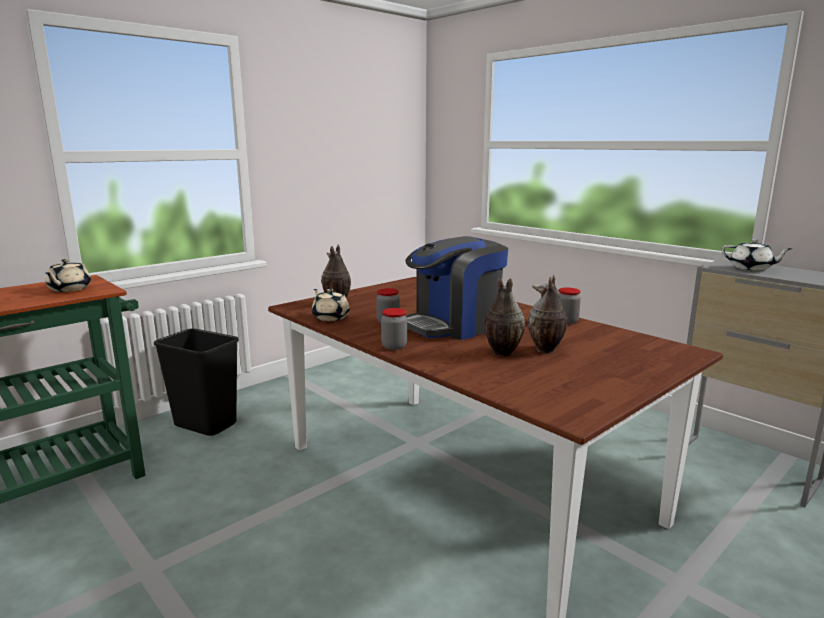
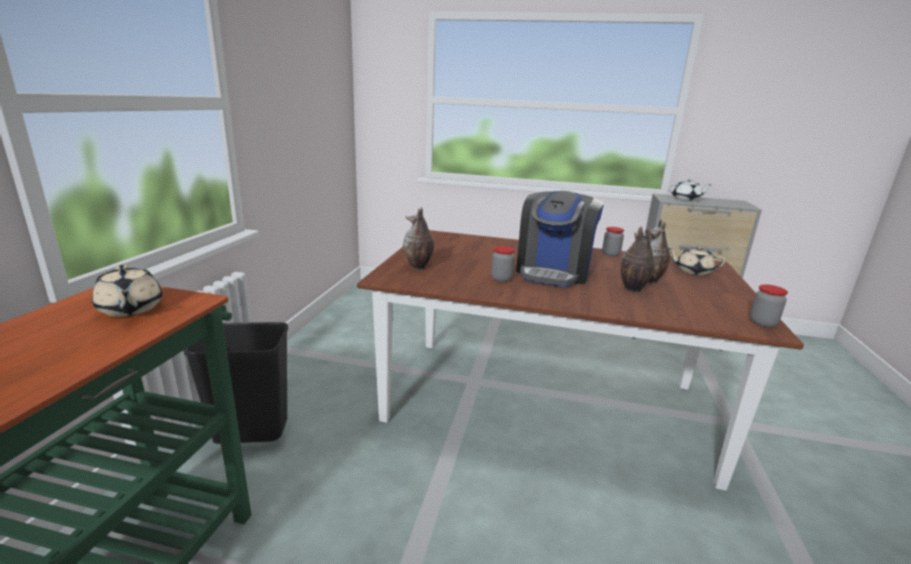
camera: 35 degrees left, 5 degrees up
beige teapot [312,289,350,321] -> beige teapot moved to [668,246,726,275]
jar [381,308,407,350] -> jar moved to [750,284,788,327]

